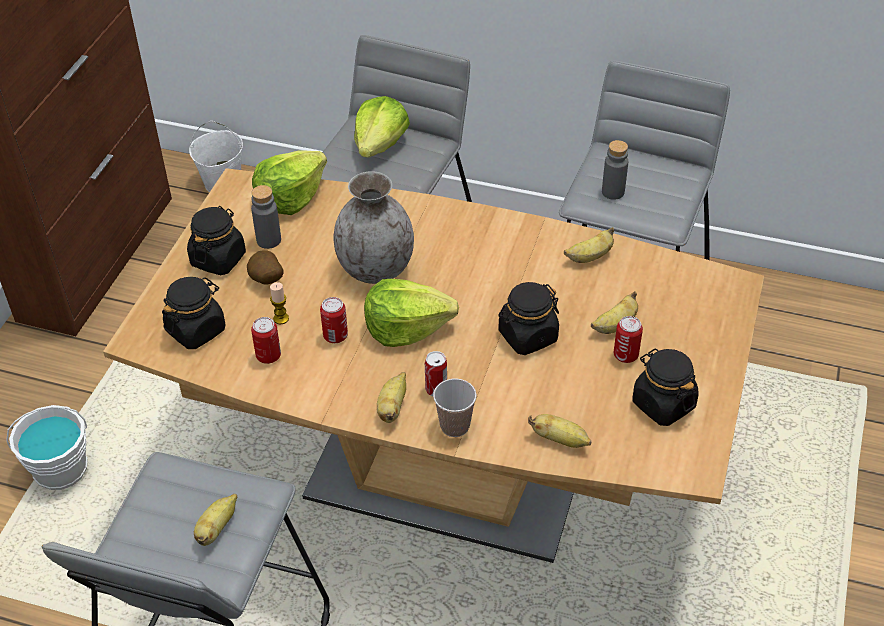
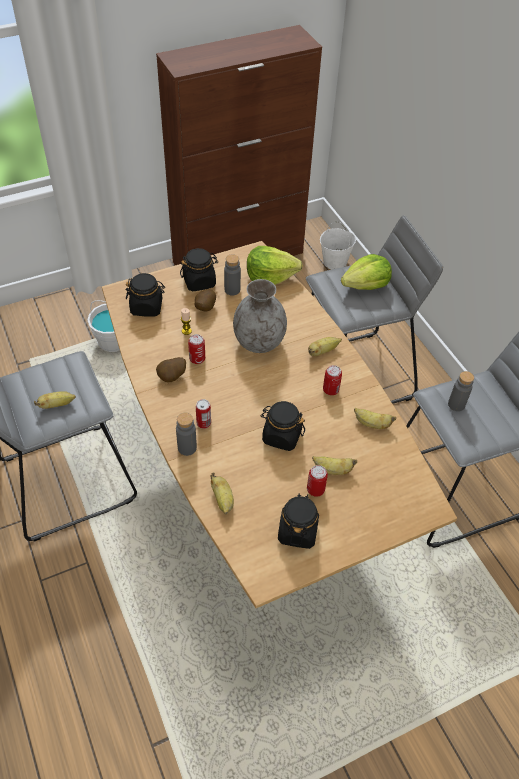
camera: 45 degrees right, 5 degrees up
can [251,317,281,364] -> can moved to [323,365,342,395]
lettuce [364,279,459,347] -> none
banana [377,372,406,423] -> banana moved to [308,337,342,356]
cup [433,379,477,437] -> grey bottle [176,413,197,456]
none -> potato [156,357,186,382]

